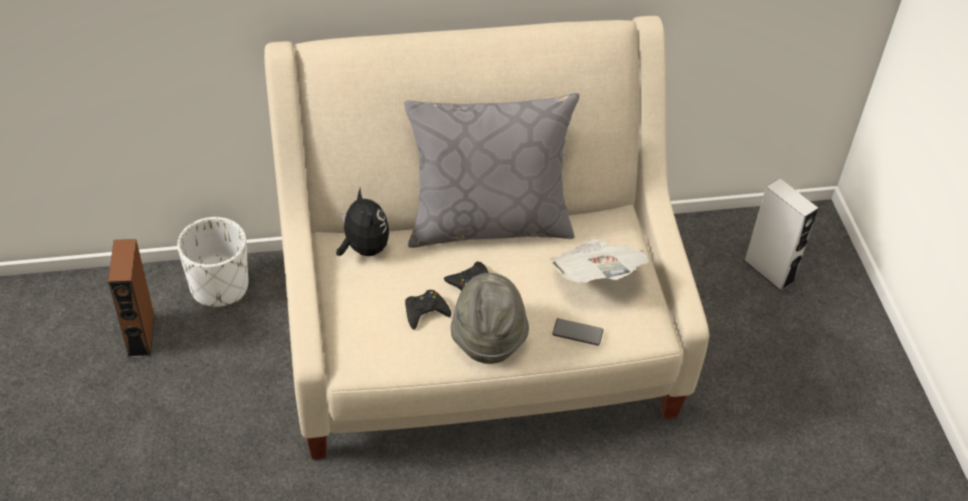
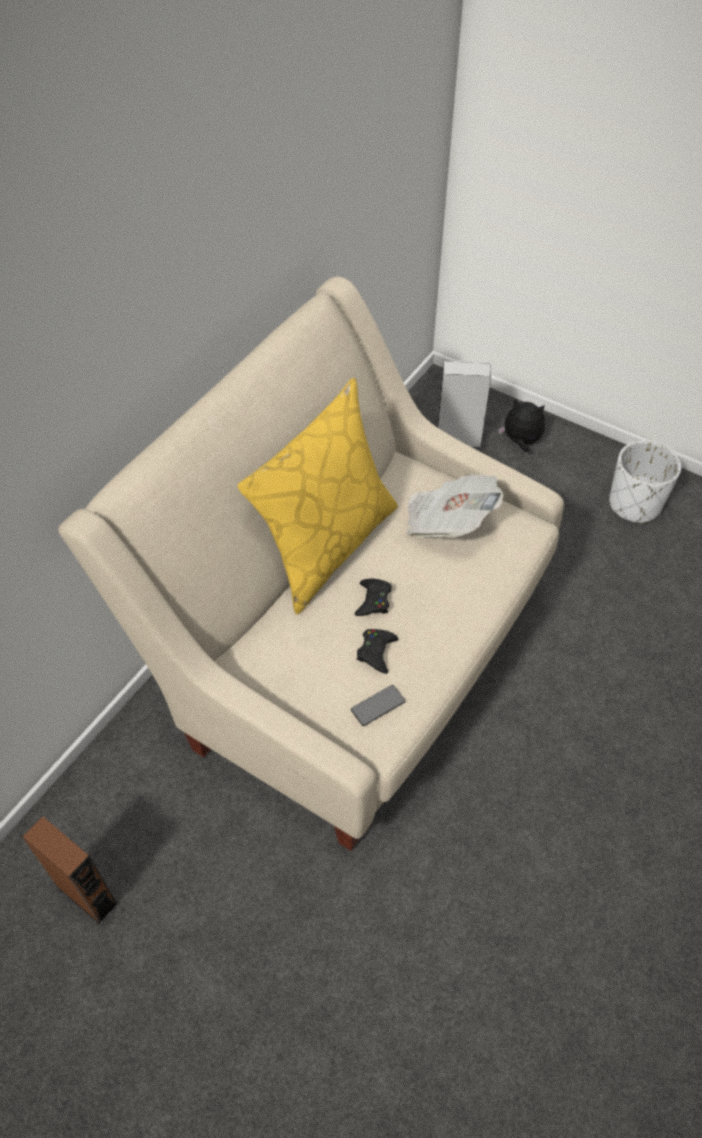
camera: 45 degrees left, 5 degrees up
white planter [177,217,248,307] -> white planter moved to [609,440,681,524]
plush toy [336,188,390,256] -> plush toy moved to [498,398,545,452]
grey pillow [404,93,579,248] -> yellow pillow [238,378,398,614]
grey hat [451,273,529,364] -> none
phone [552,318,603,346] -> phone moved to [351,685,405,726]

